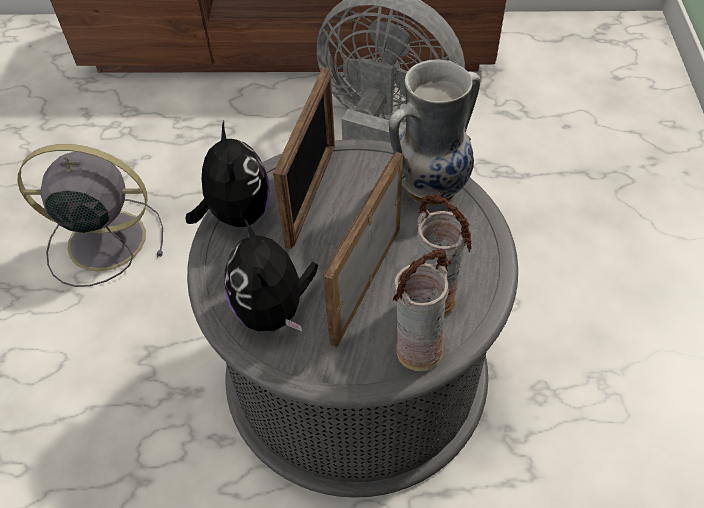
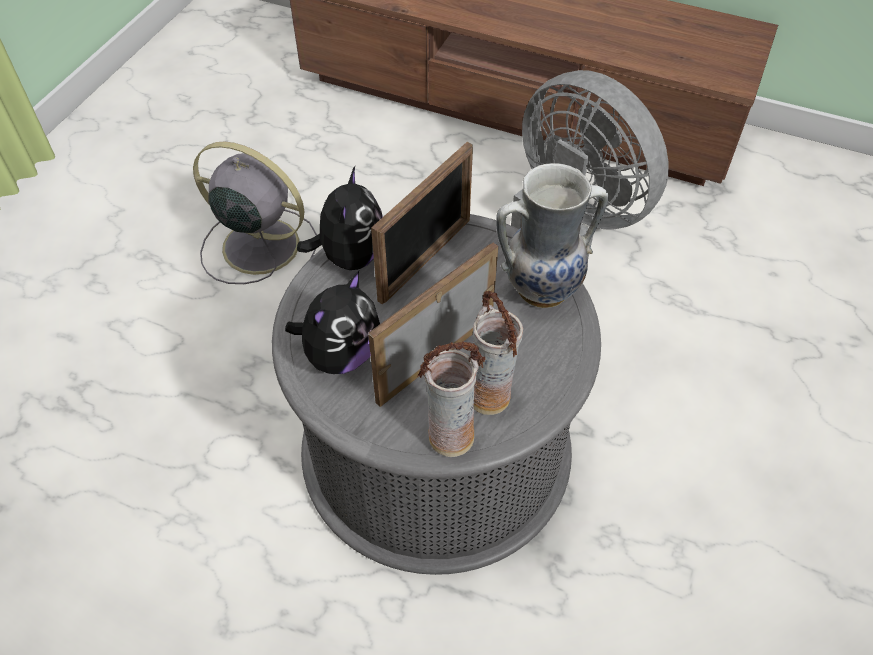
camera: 20 degrees right, 0 degrees up
plush toy [225,219,318,332] -> plush toy turned 150 degrees counterclockwise [285,271,380,374]

